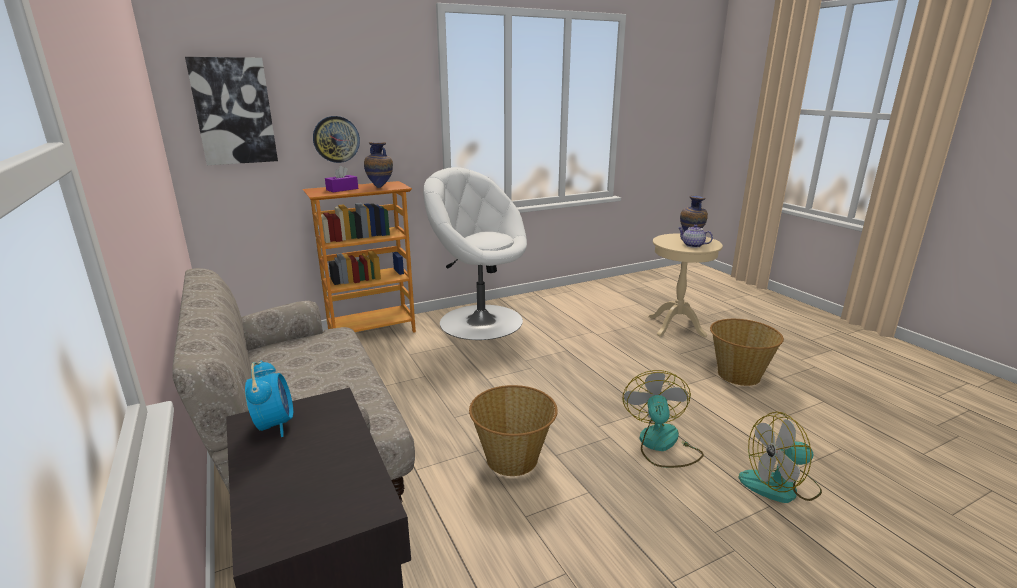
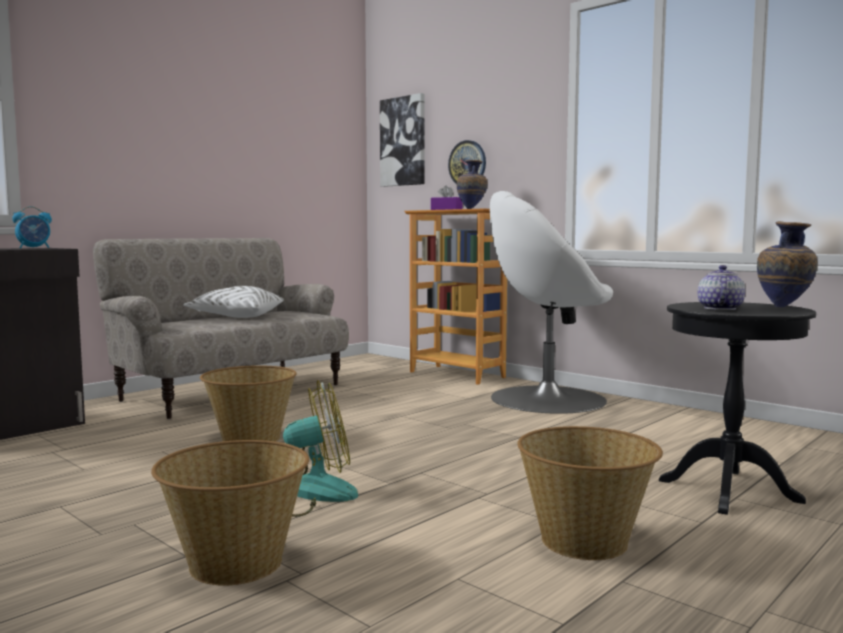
camera: 70 degrees right, 15 degrees down
white armchair [423,167,527,340] -> white armchair turned 105 degrees counterclockwise [490,191,613,414]
beige side table [648,234,723,337] -> black side table [659,302,816,515]
fan [739,412,822,503] -> basket [151,440,309,586]
none -> white pillow [183,286,284,318]

